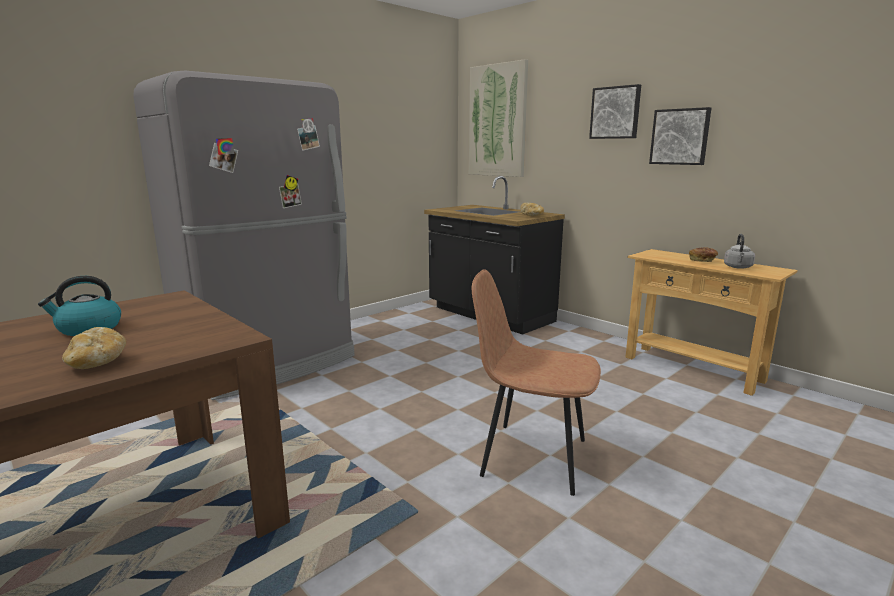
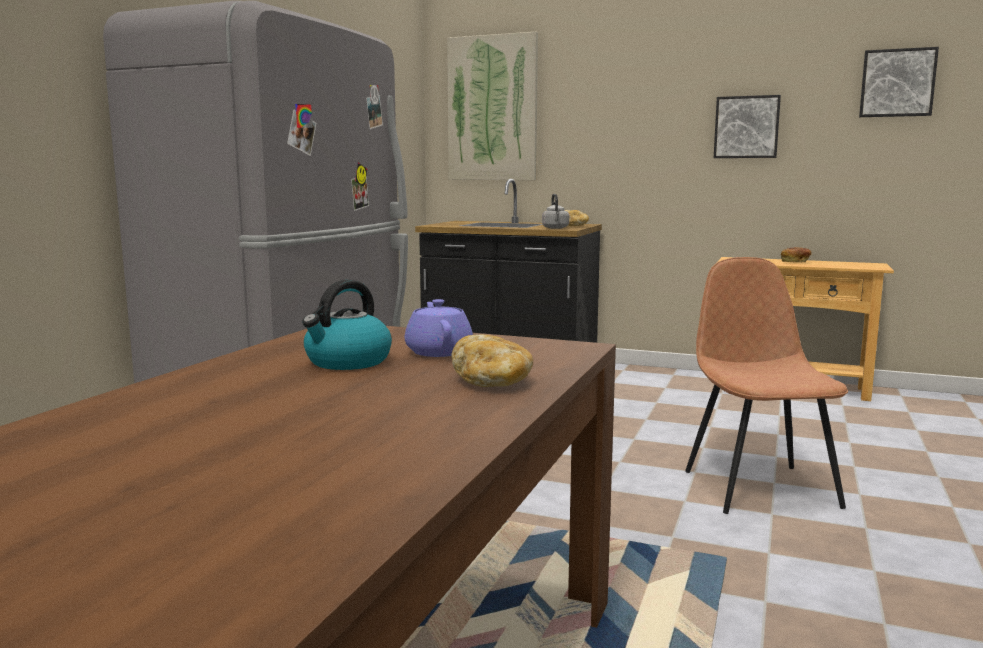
camera: 25 degrees left, 5 degrees down
brown chair [472,269,601,496] -> brown chair turned 90 degrees clockwise [685,257,848,514]
picture [589,84,641,139] -> picture moved to [859,47,939,117]
grey kettle [724,234,755,269] -> grey kettle moved to [542,194,569,229]
none -> purple teapot [405,299,473,357]

